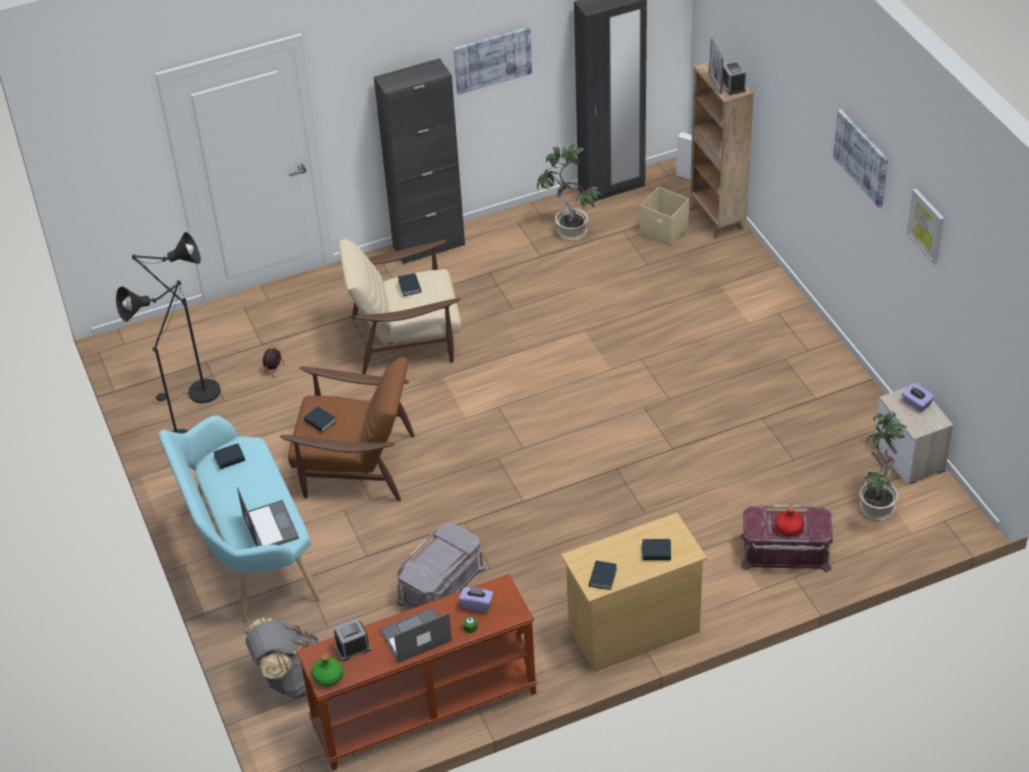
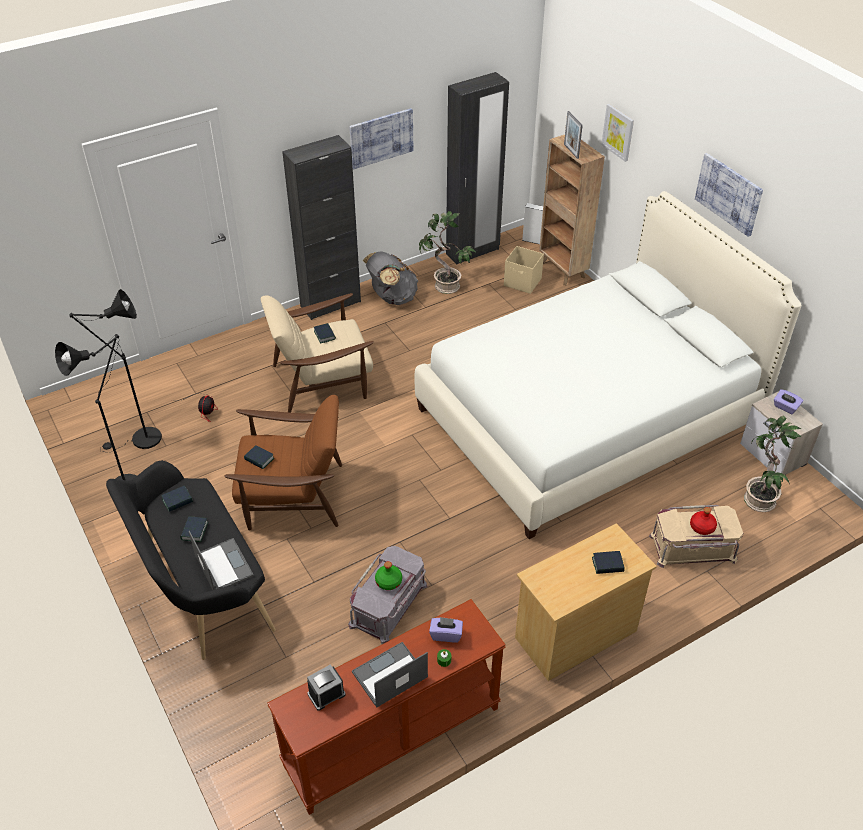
camera: 10 degrees left, 0 degrees up
turquoise bench [159,416,321,623] -> black bench [106,461,276,660]
grey backpack [244,618,319,699] -> grey backpack moved to [363,252,418,305]
green bottle [311,653,343,687] -> green bottle moved to [375,561,402,590]
book [589,561,617,590] -> book moved to [181,516,208,542]
alarm clock [722,61,746,95] -> none
red storage box [739,505,833,572] -> beige storage box [649,505,743,568]
picture [907,189,944,264] -> picture moved to [601,104,634,162]
none -> white bed [415,191,801,539]

